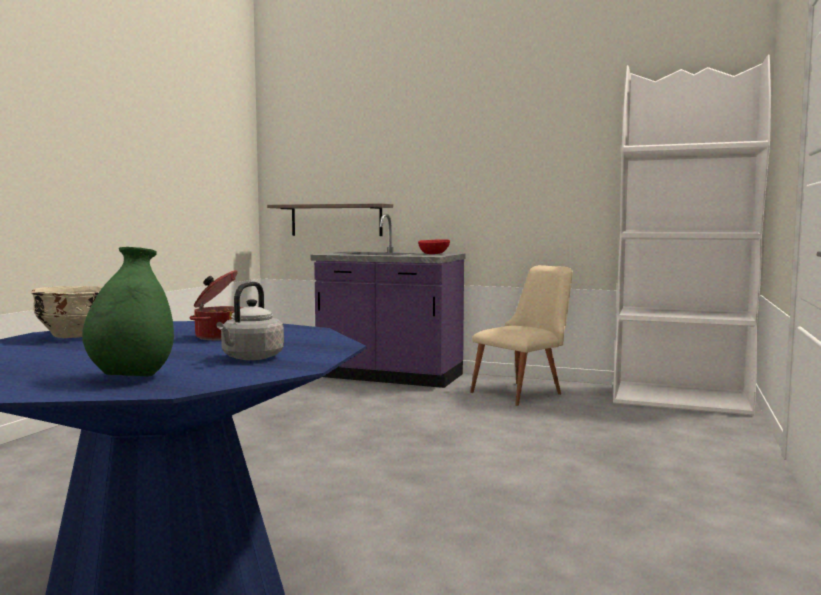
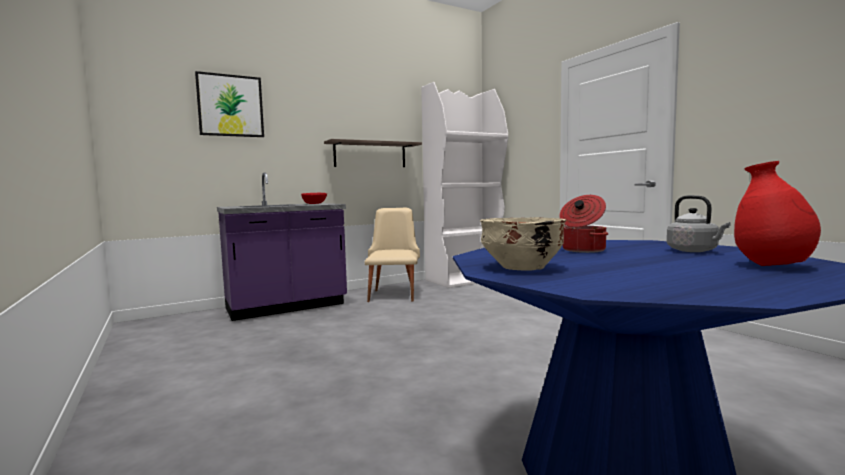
camera: 50 degrees left, 0 degrees up
green vase [82,247,174,377] -> red vase [734,161,821,266]
shelf [267,203,393,236] -> shelf moved to [324,139,422,167]
none -> picture [195,71,264,137]

